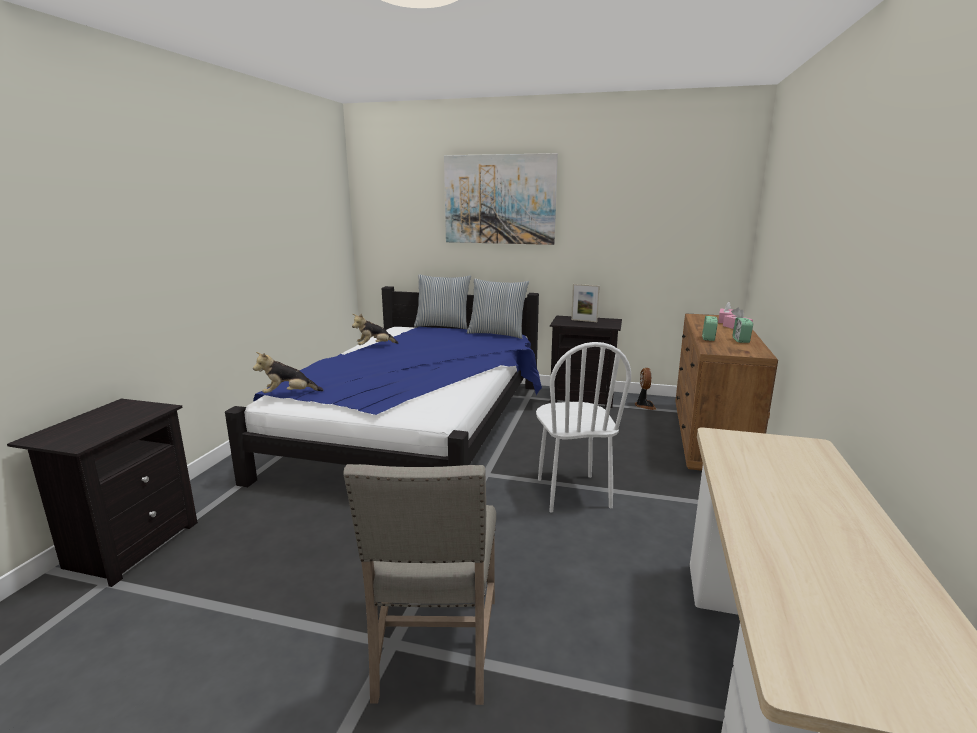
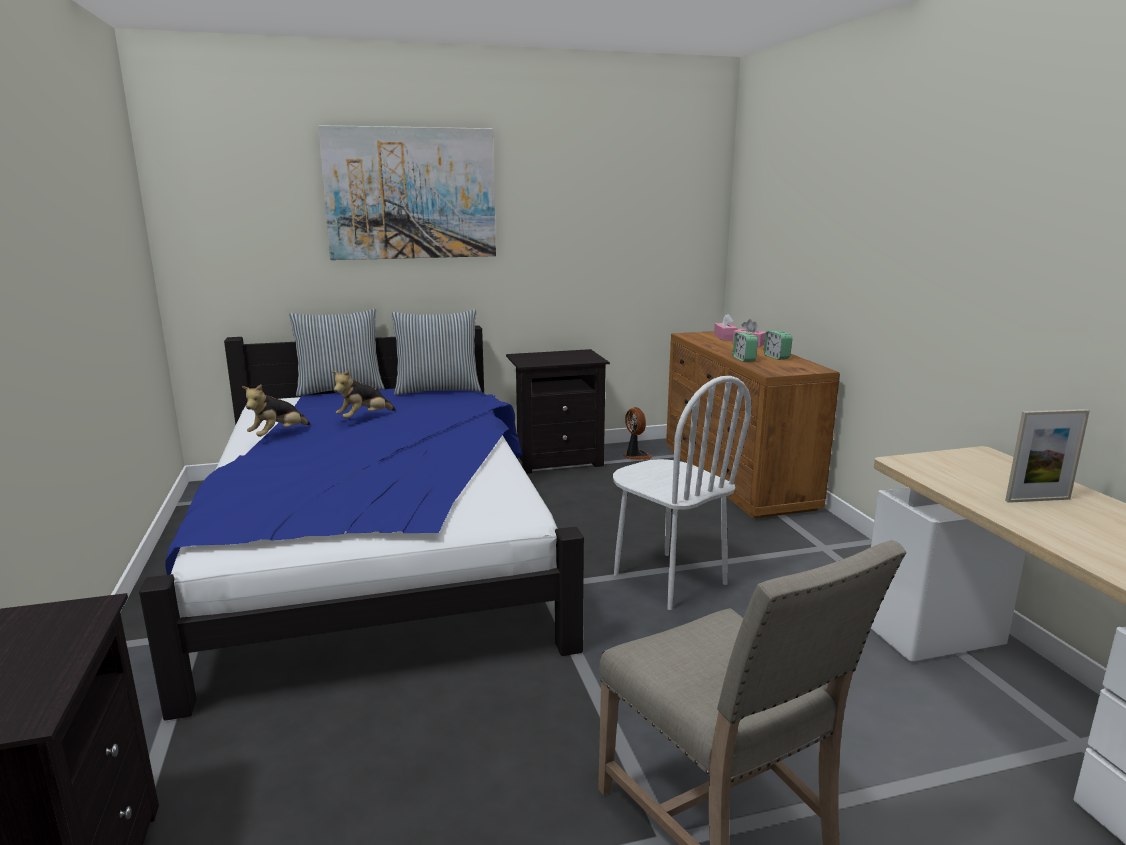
camera: 30 degrees left, 0 degrees up
plush toy [253,352,324,393] -> plush toy moved to [332,370,396,419]
picture frame [571,284,600,322] -> picture frame moved to [1005,409,1090,503]

